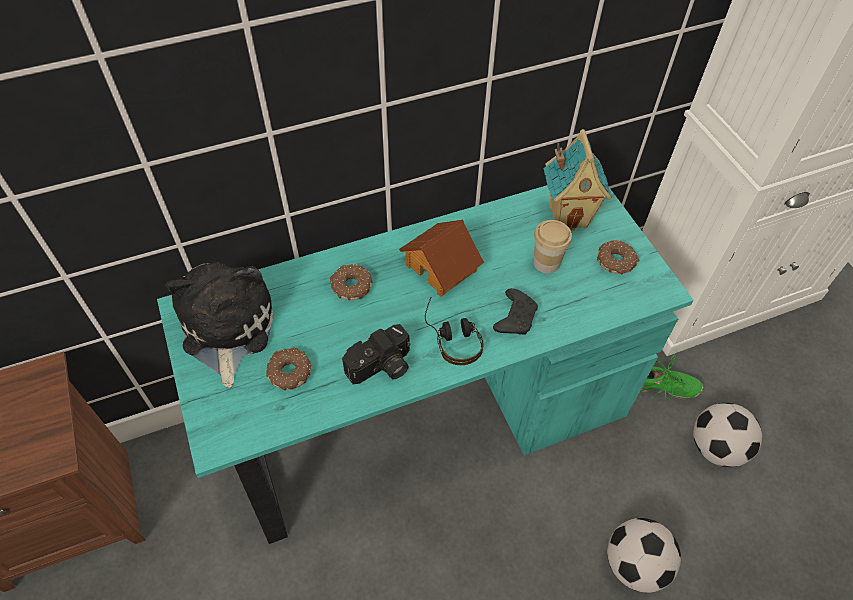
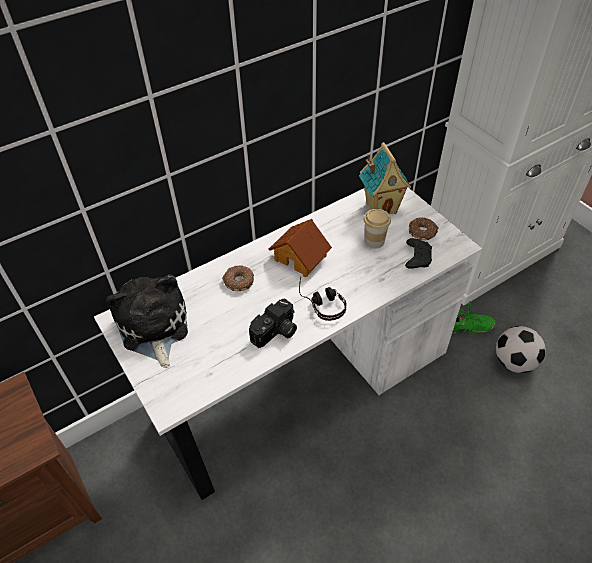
camera: 10 degrees left, 5 degrees down
turquoise desk [157,185,694,544] -> white desk [94,187,482,500]
donut [266,348,311,390] -> none
black game controller [493,288,538,335] -> black game controller moved to [405,238,432,269]
football [607,518,681,593] -> none

